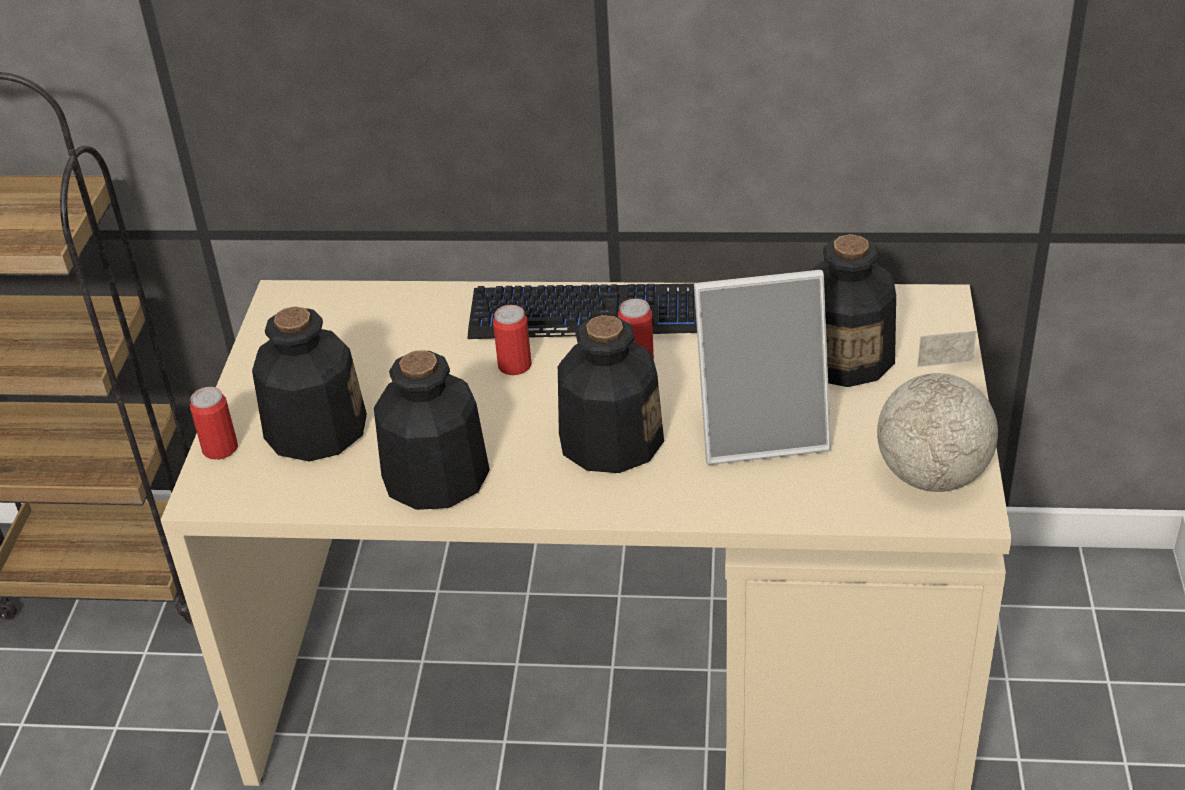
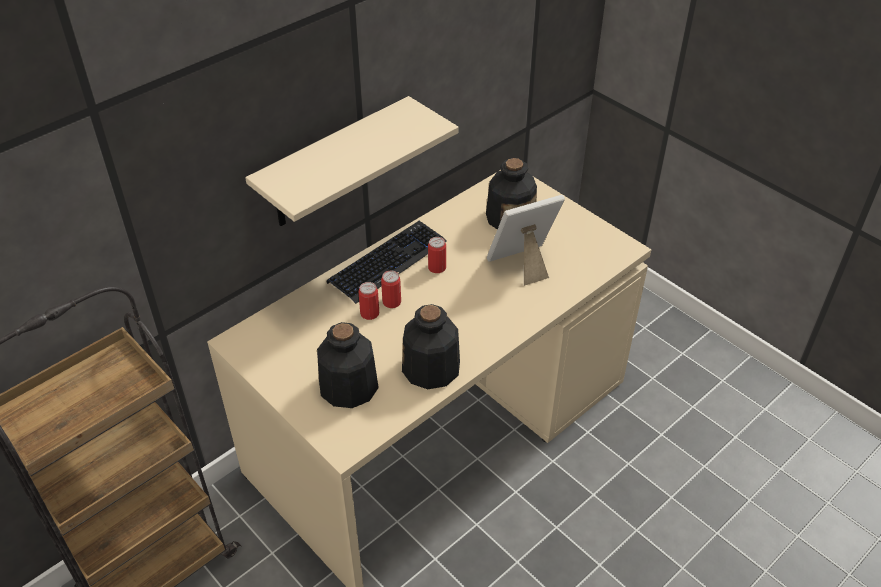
camera: 50 degrees left, 5 degrees up
can [190,387,238,460] -> can moved to [359,282,379,320]
bottle [558,315,664,473] -> none
picture frame [694,270,831,465] -> picture frame turned 150 degrees counterclockwise [487,195,565,286]
globe [877,331,998,492] -> none
none -> beige shelf [245,96,459,226]

